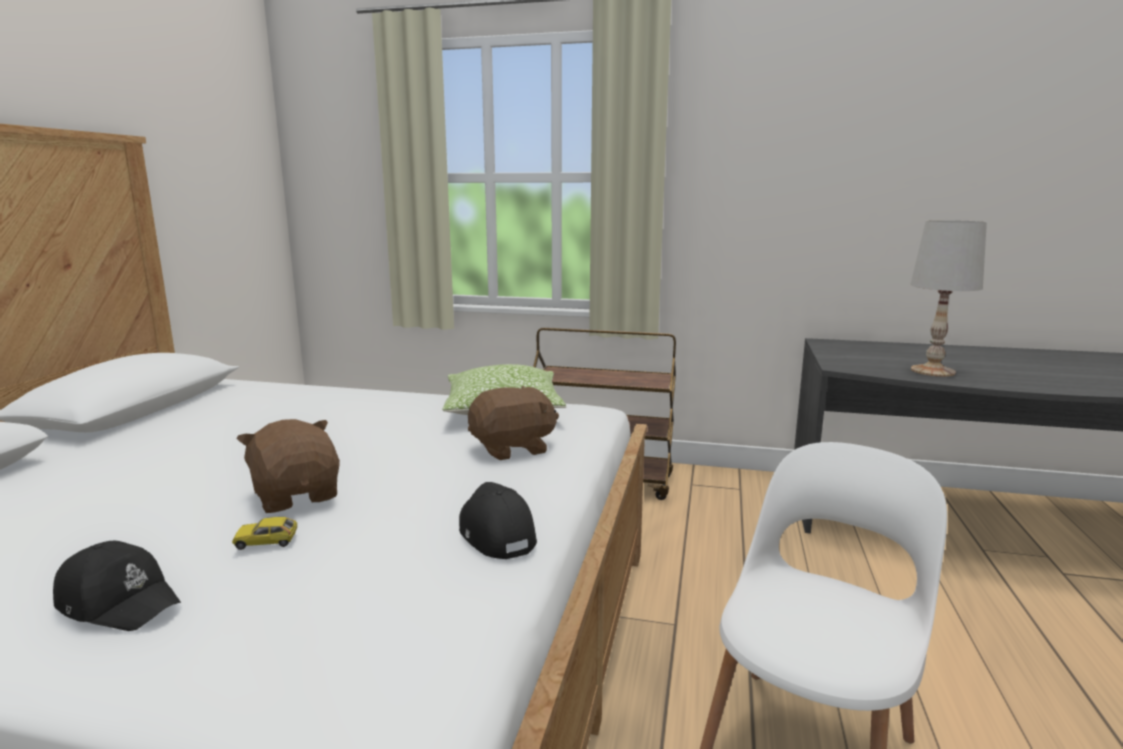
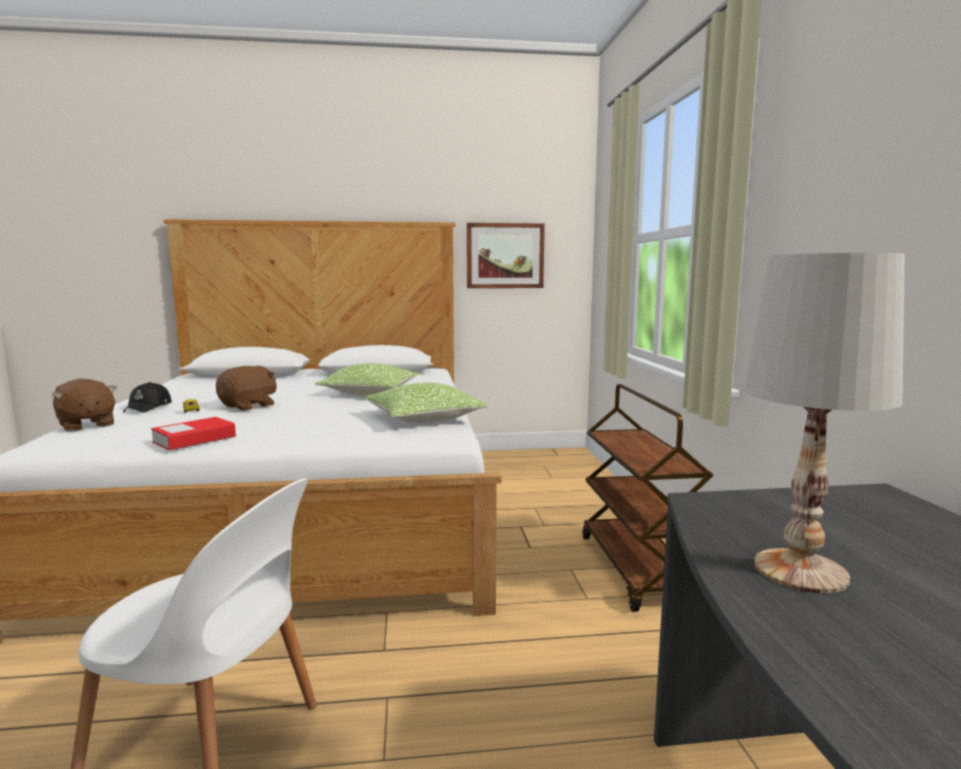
camera: 70 degrees right, 5 degrees down
black cap [459,482,537,559] -> book [151,417,236,450]
brown plush toy [468,386,559,460] -> brown plush toy moved to [52,379,117,432]
none -> pillow [315,364,419,396]
none -> picture [467,223,545,288]

